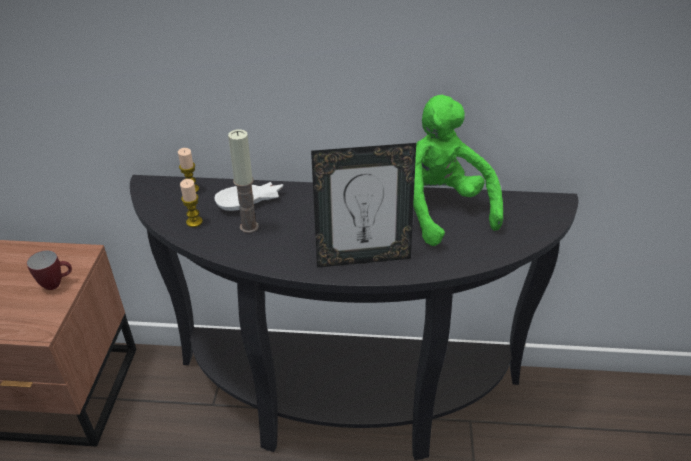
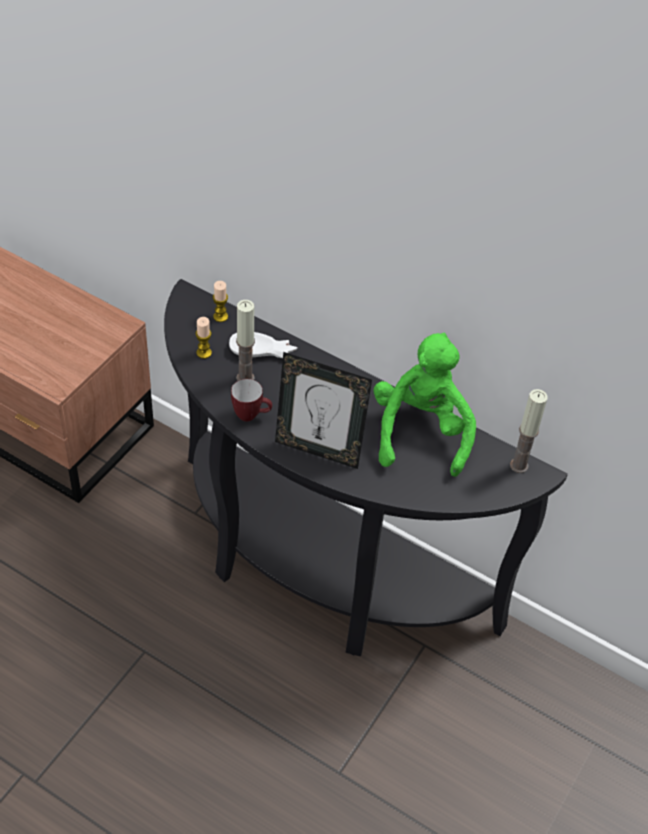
camera: 25 degrees right, 10 degrees up
mug [27,250,72,290] -> mug moved to [231,379,272,422]
none -> candle [510,389,548,473]

